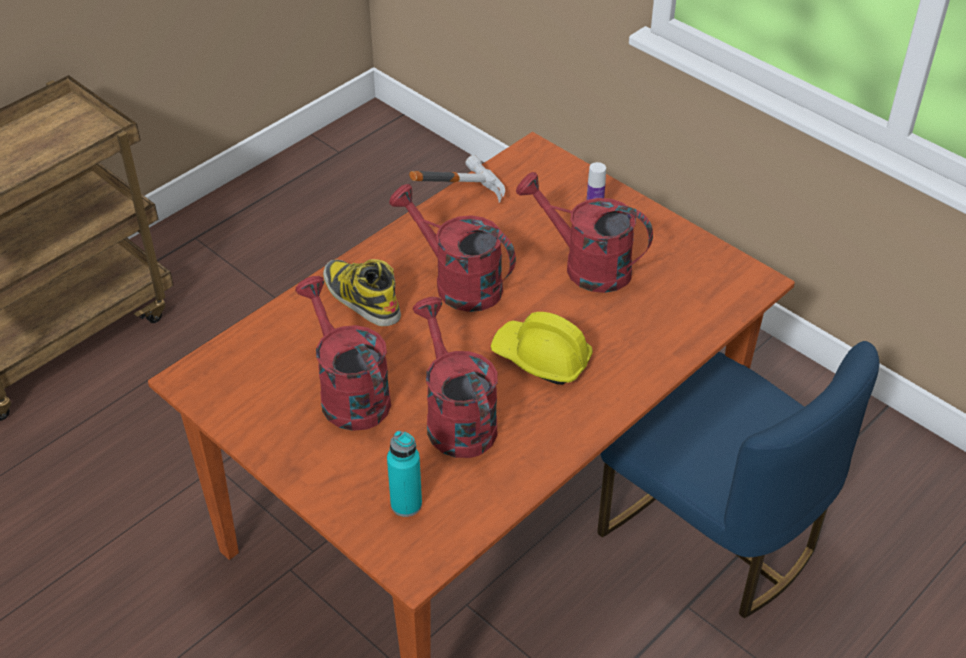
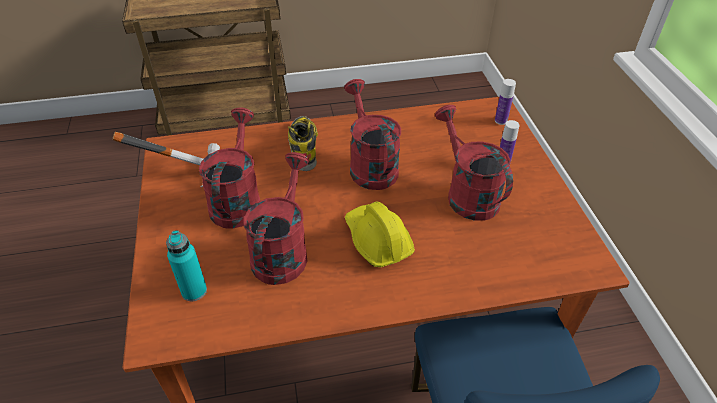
camera: 35 degrees right, 0 degrees up
hammer [409,155,505,203] -> hammer moved to [113,132,220,187]
none -> bottle [495,79,516,125]

